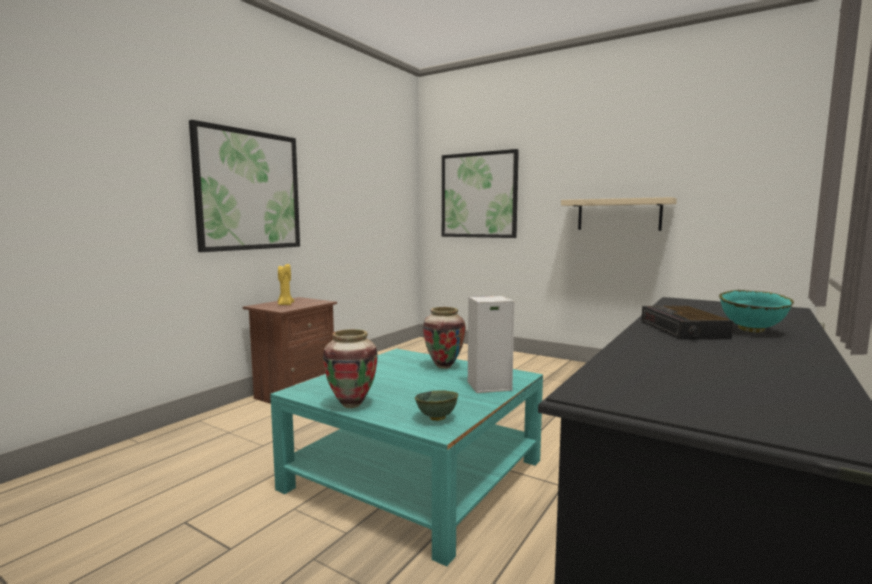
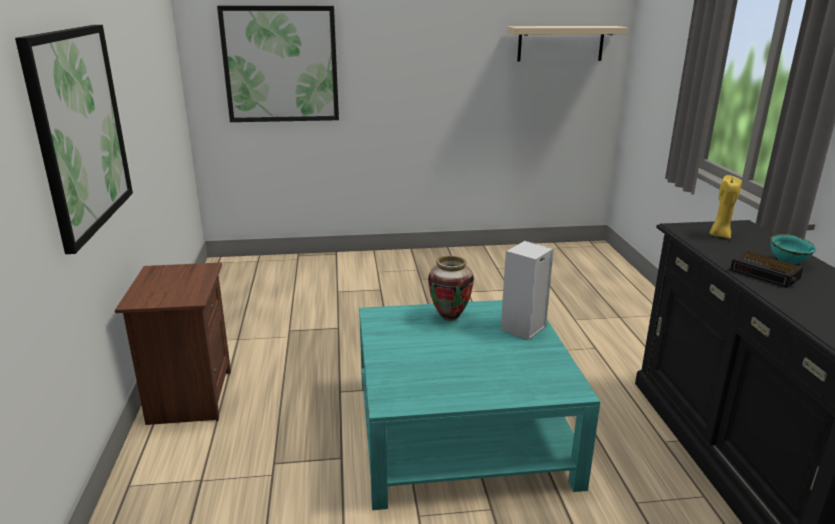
camera: 40 degrees left, 15 degrees up
yellow candle [278,264,294,305] -> yellow candle moved to [710,175,742,238]
vase [323,329,378,408] -> none
green bowl [415,390,458,421] -> none
beige shelf [561,197,677,231] -> beige shelf moved to [507,26,628,61]

